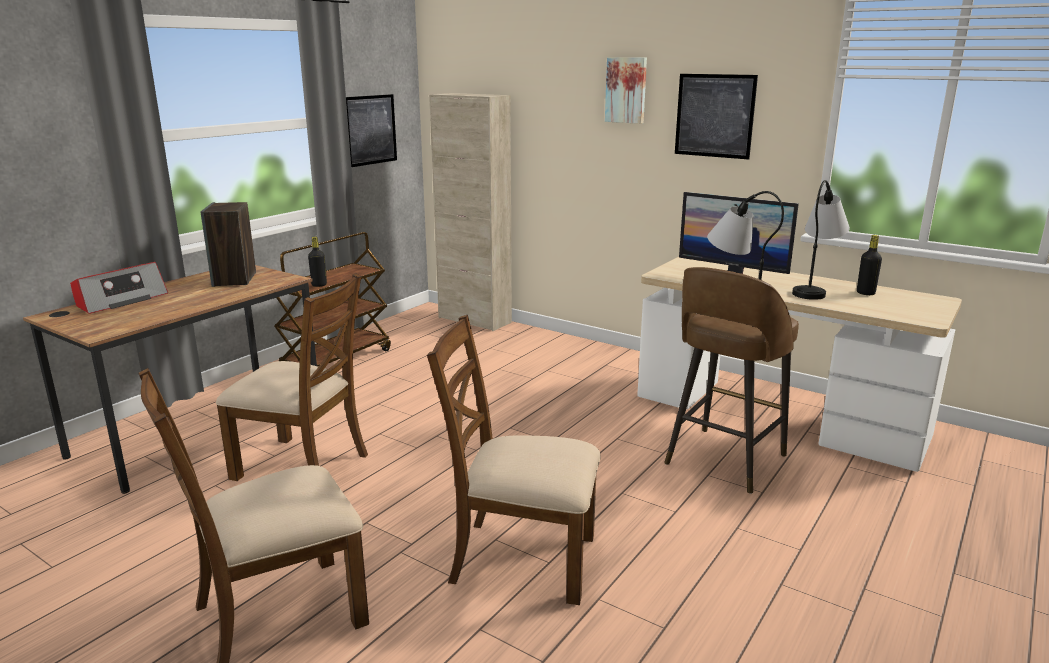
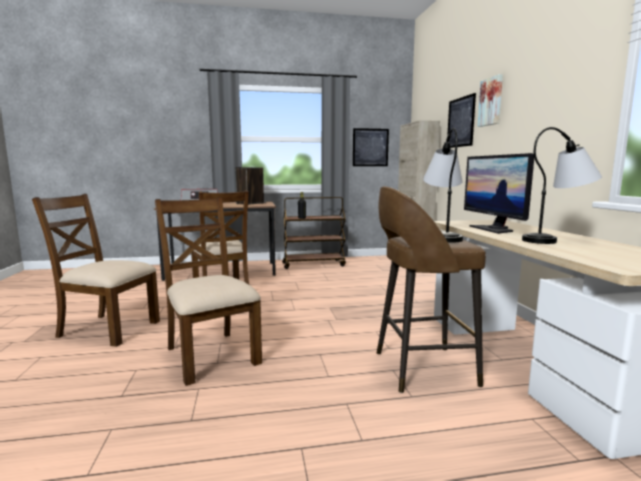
camera: 45 degrees right, 10 degrees down
picture [675,74,758,160] -> picture moved to [447,93,476,148]
black bottle [857,235,882,295] -> none

